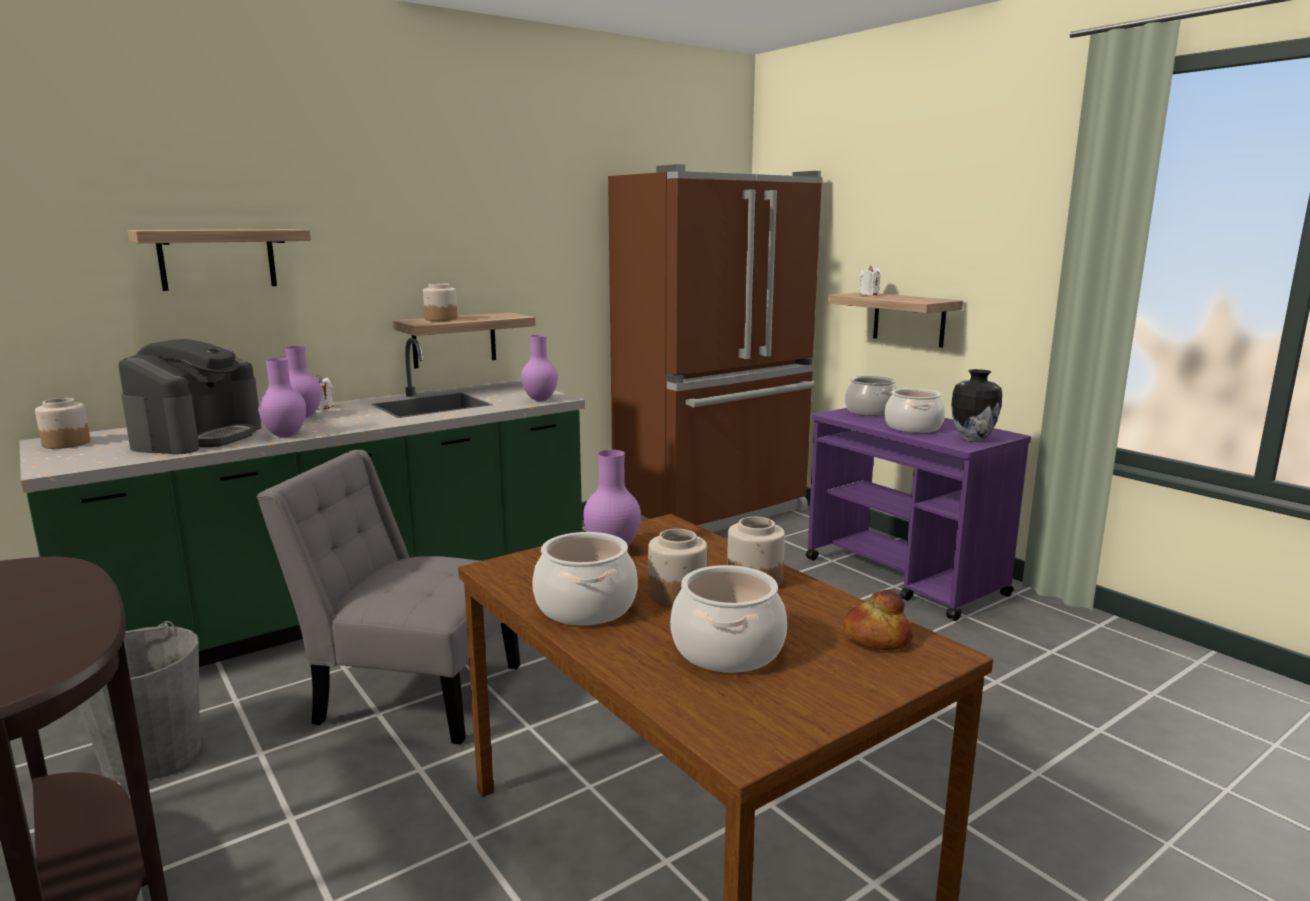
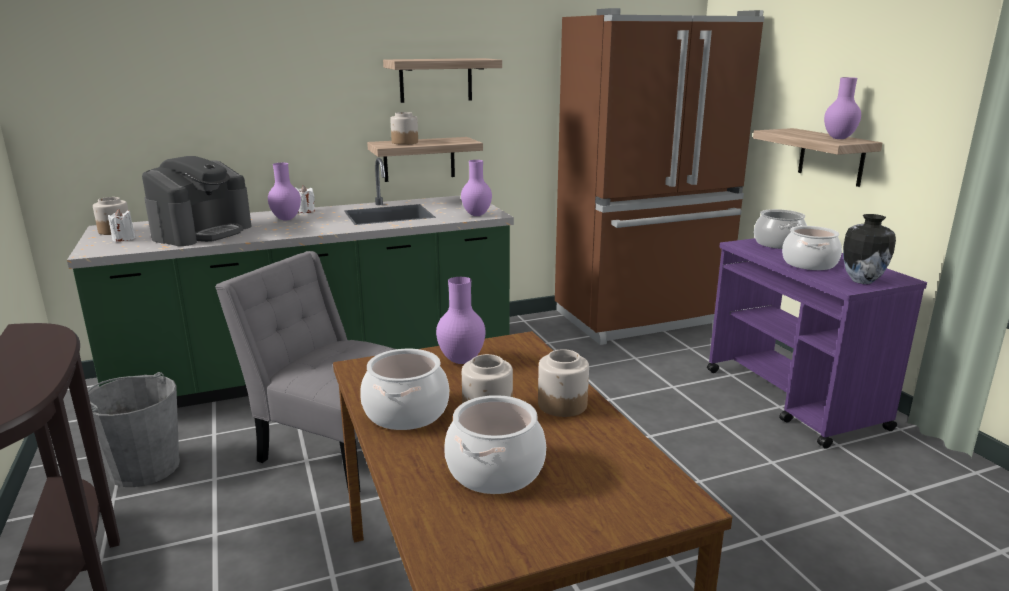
camera: 15 degrees right, 5 degrees up
shelf [128,229,311,291] -> shelf moved to [383,58,502,103]
purple vase [258,358,306,437] -> purple vase moved to [824,77,861,139]
bread [843,590,913,651] -> none
white candle [860,265,881,295] -> white candle moved to [108,209,136,242]

